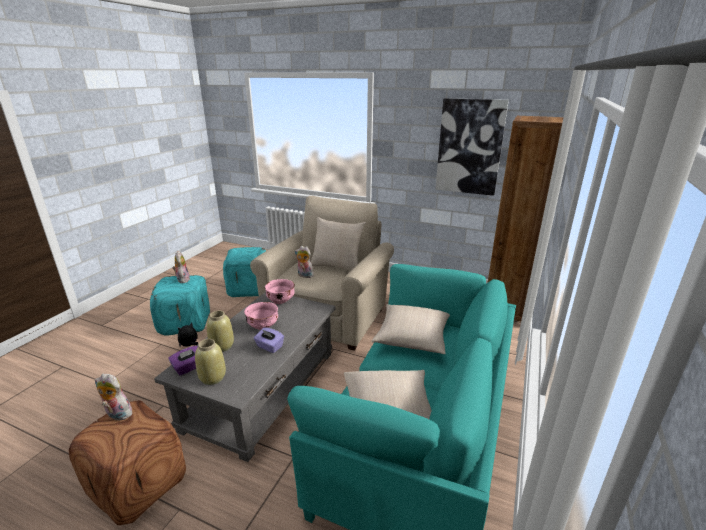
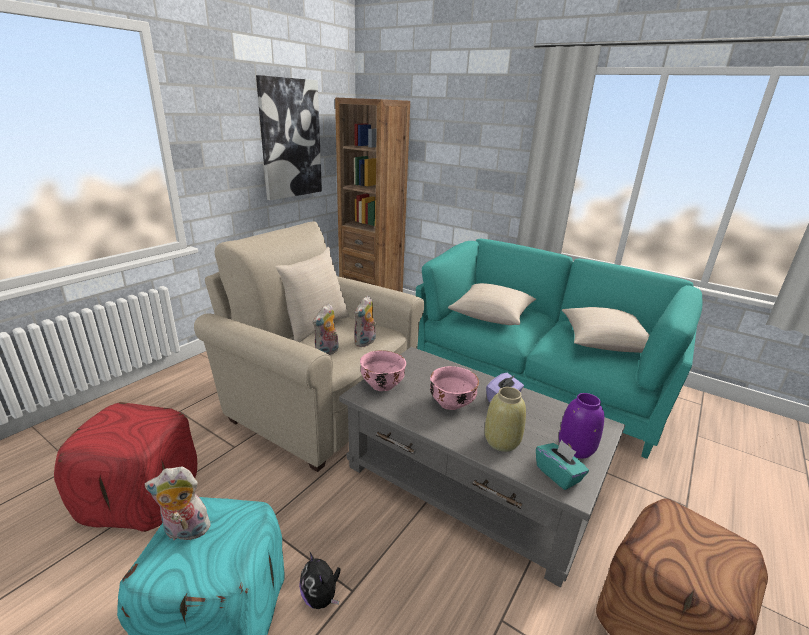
camera: 80 degrees left, 0 degrees up
plush toy [95,373,132,420] -> plush toy moved to [354,295,376,347]
purple tissue box [168,346,198,376] -> turquoise tissue box [536,439,589,490]
beige vase [195,339,226,385] -> purple vase [559,393,604,458]
turquoise ottoman [223,247,266,297] -> red ottoman [54,402,197,532]

